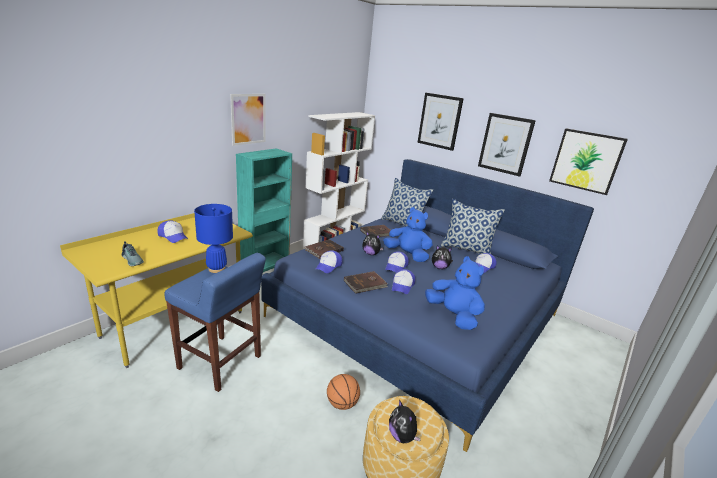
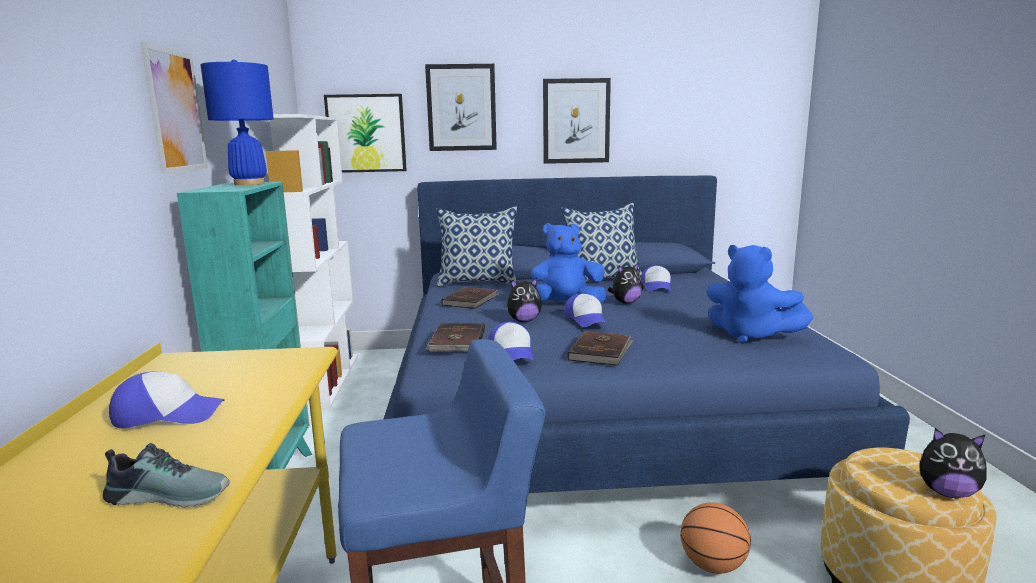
camera: 40 degrees left, 10 degrees down
blue table lamp [194,204,233,273] -> blue table lamp moved to [201,60,274,185]
cap [392,269,415,294] -> none
blue plush toy [425,256,485,330] -> blue plush toy turned 150 degrees counterclockwise [706,245,813,344]
picture [549,128,628,195] -> picture moved to [324,94,407,173]

